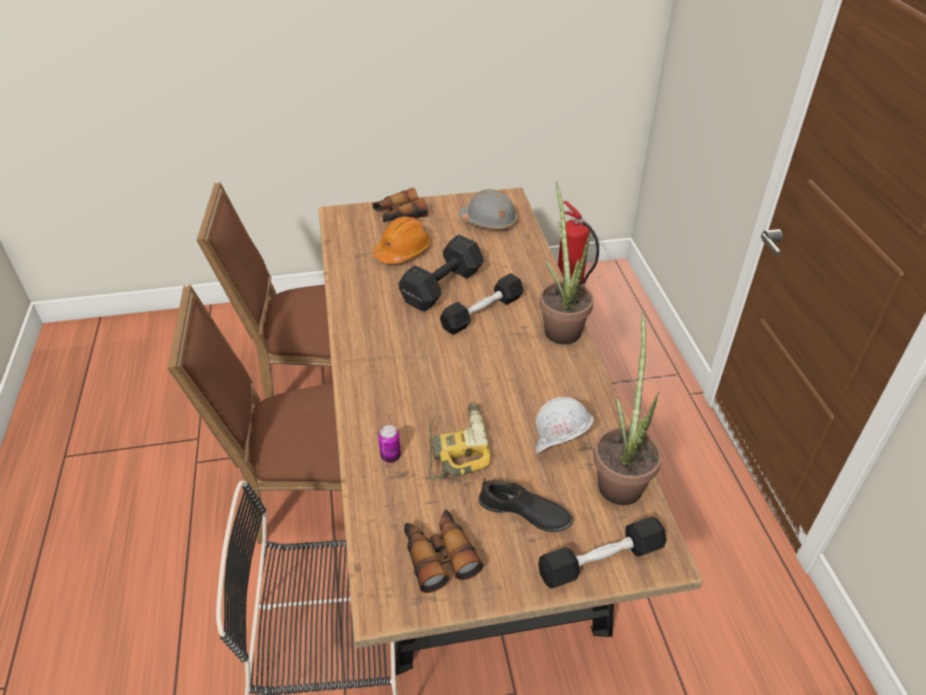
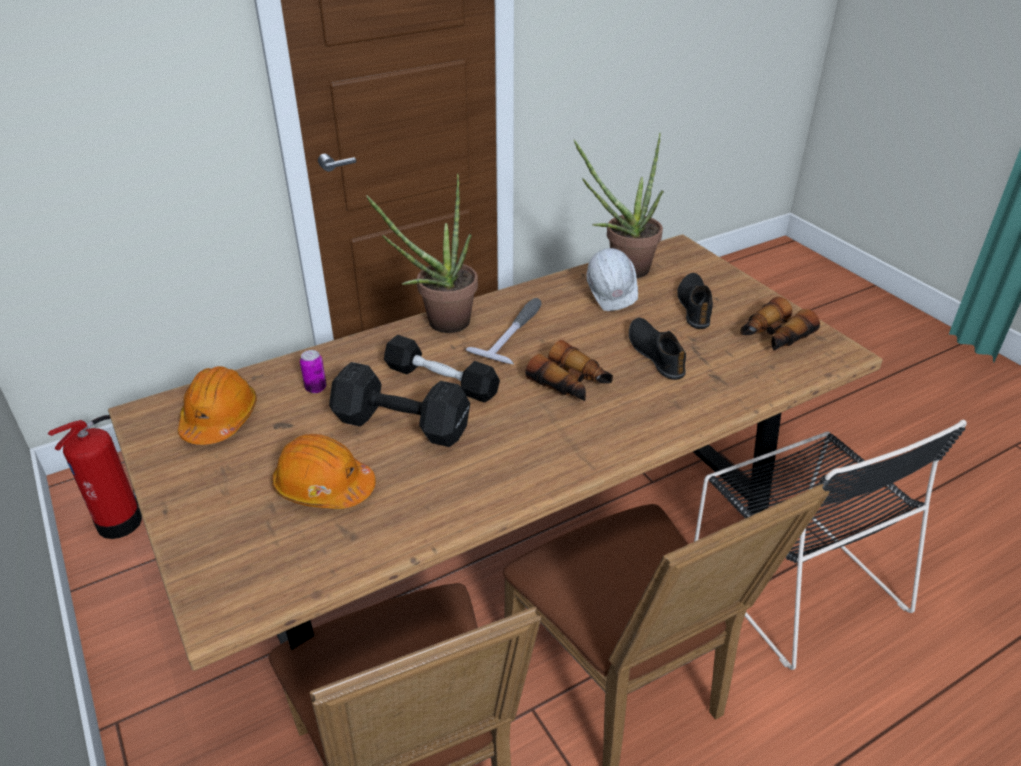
camera: 110 degrees left, 5 degrees down
binoculars [372,188,428,222] -> binoculars moved to [525,340,613,401]
can [379,425,401,463] -> can moved to [300,350,326,393]
power drill [429,402,491,479] -> black shoe [629,318,686,380]
grey hard hat [459,189,518,230] -> orange hard hat [178,366,257,445]
black dumbbell [538,517,666,588] -> none
none -> hammer [466,298,541,364]

